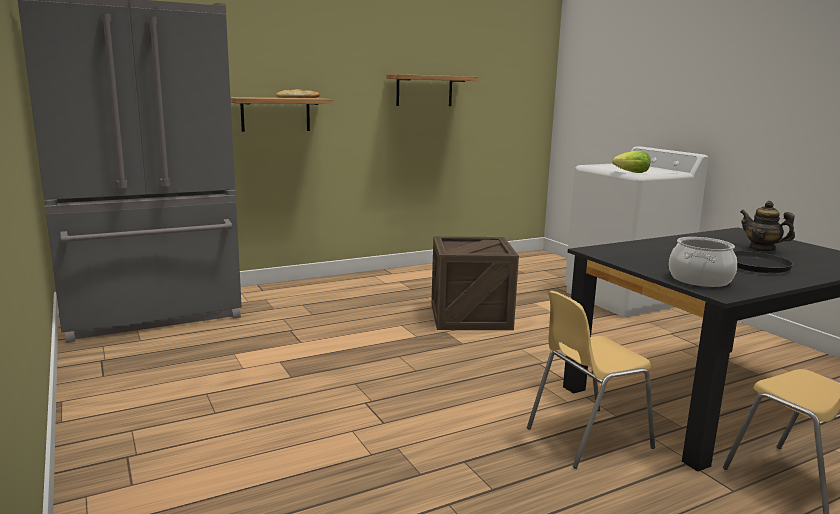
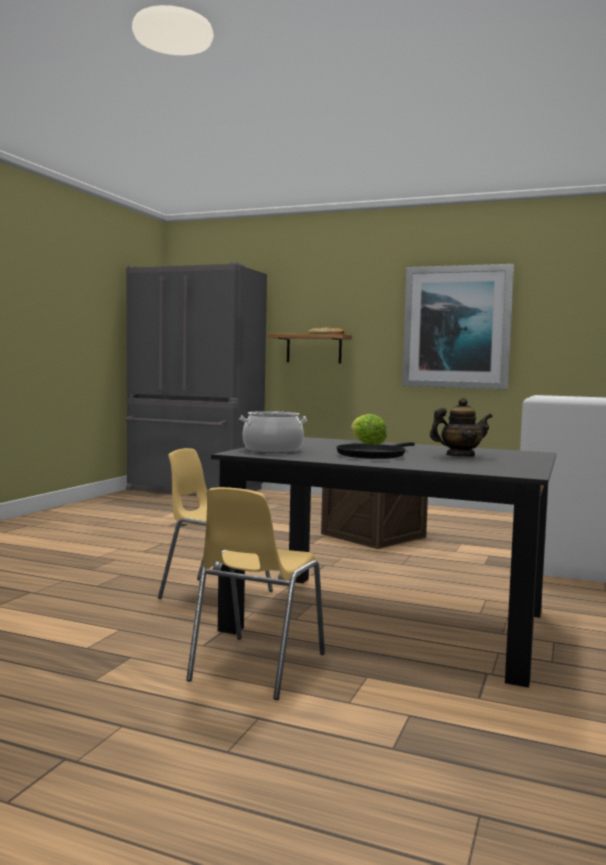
camera: 50 degrees right, 10 degrees down
shelf [386,74,478,106] -> picture [402,264,514,389]
lettuce [612,151,651,173] -> lettuce moved to [351,414,387,444]
teapot [740,201,795,252] -> teapot turned 75 degrees clockwise [430,398,493,456]

